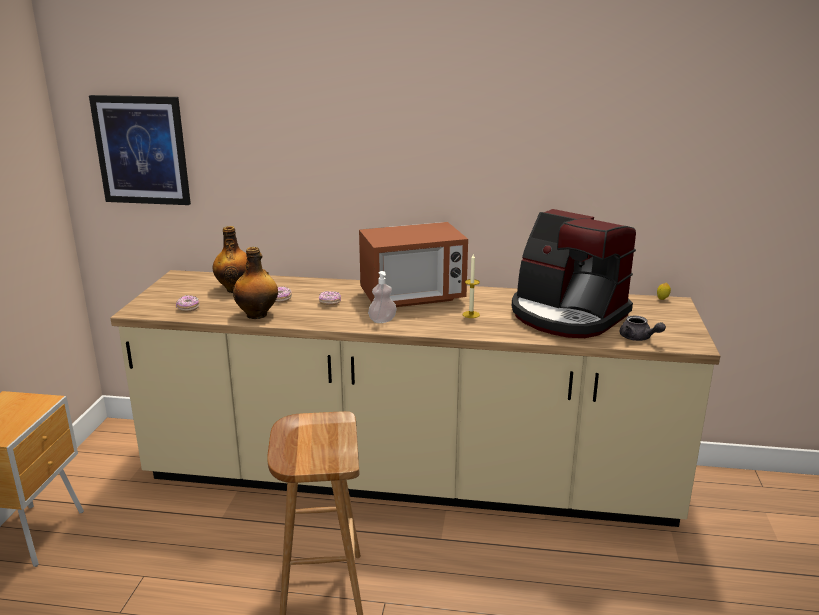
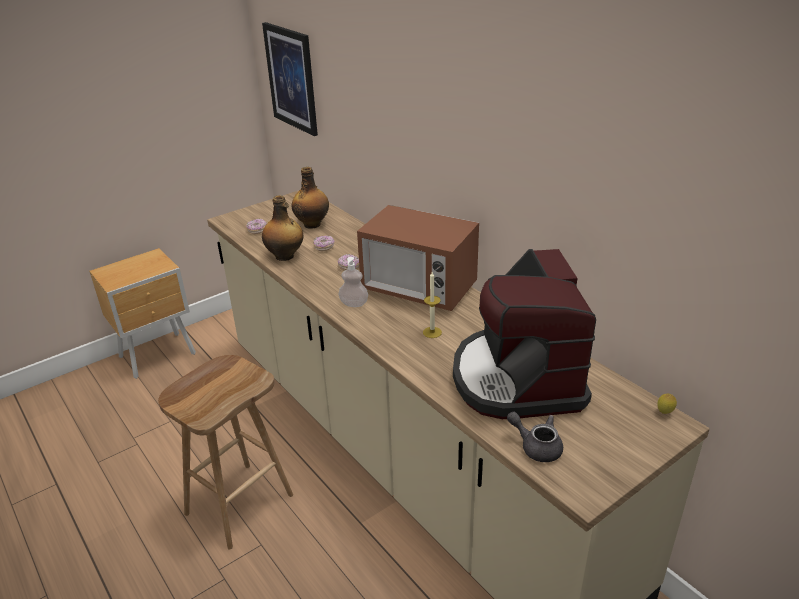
camera: 45 degrees right, 10 degrees up
grey teapot [620,315,666,341] -> grey teapot turned 120 degrees clockwise [507,412,563,462]

